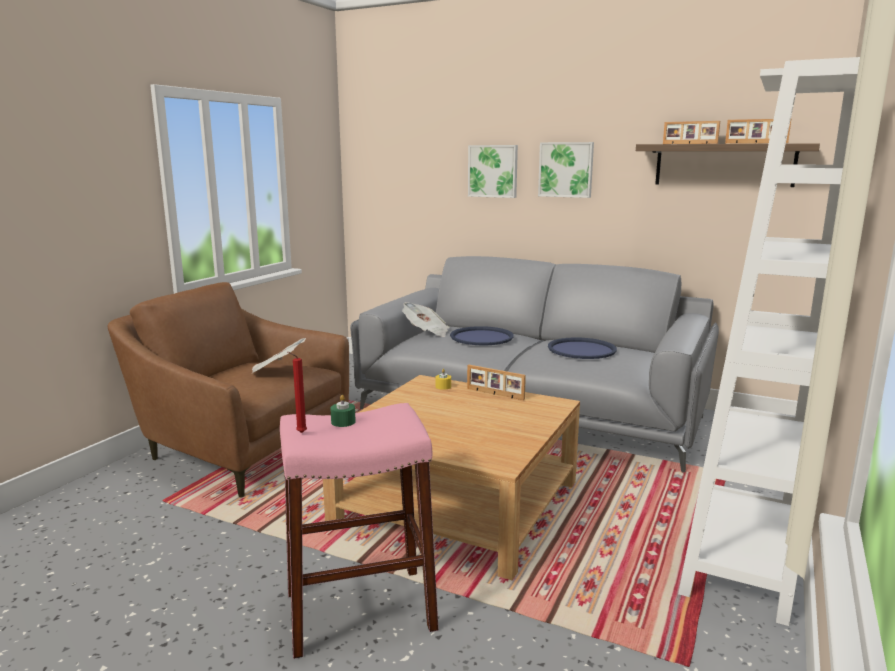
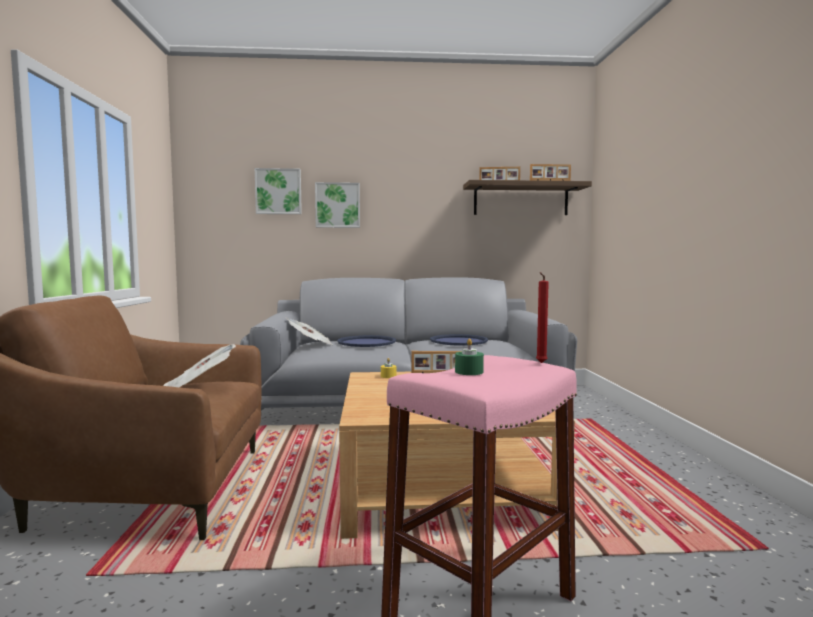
camera: 30 degrees left, 10 degrees down
red candle [288,352,307,433] -> red candle moved to [536,272,549,363]
picture [538,142,594,198] -> picture moved to [255,168,302,214]
white bookcase [678,57,860,626] -> none

